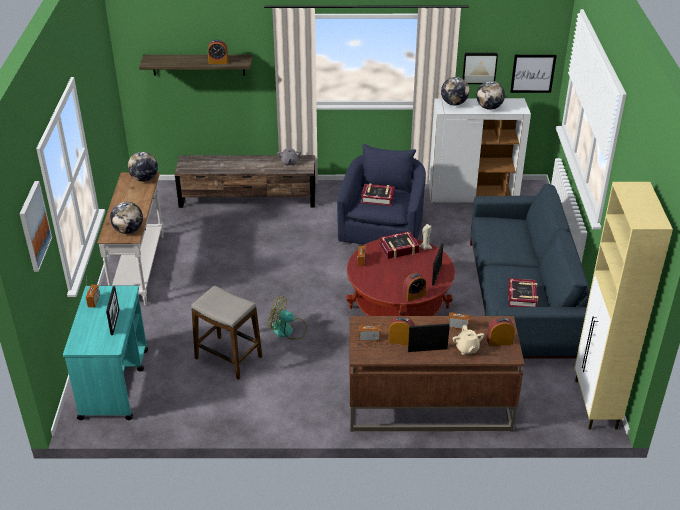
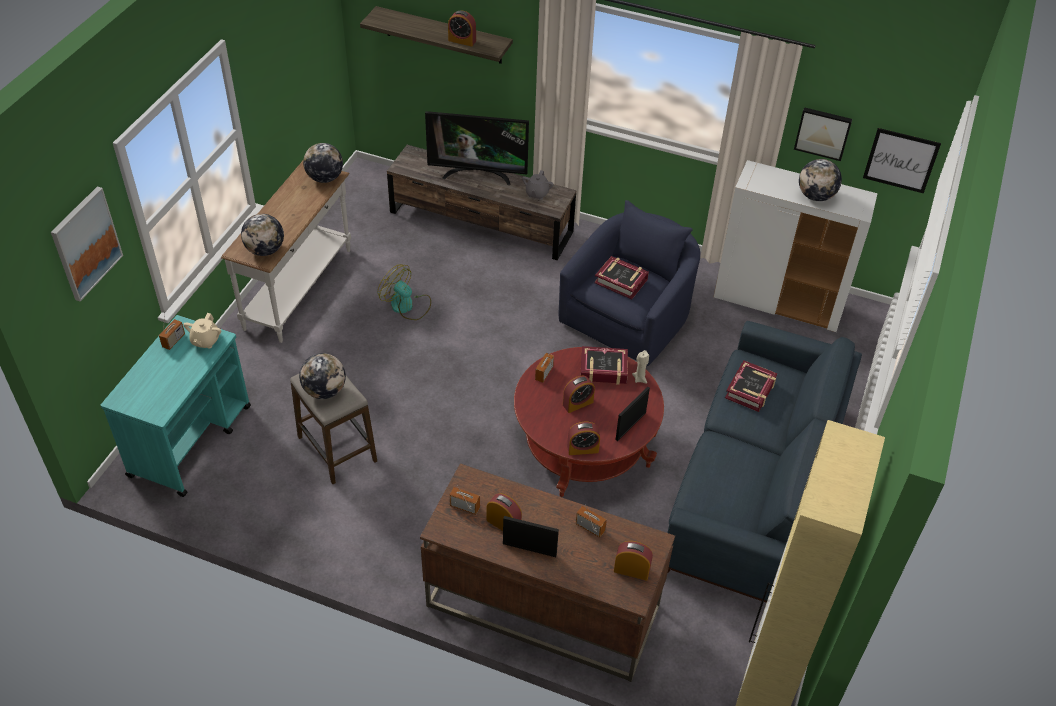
camera: 20 degrees right, 10 degrees up
picture frame [106,286,119,335] -> none
fan [268,296,307,340] -> fan moved to [378,264,431,320]
globe [441,77,469,106] -> globe moved to [299,353,346,399]
beige teapot [453,325,485,355] -> beige teapot moved to [183,313,221,349]
book [508,278,538,307] -> book moved to [725,360,777,412]
none -> television [425,111,529,185]
none -> alarm clock [563,376,595,413]

